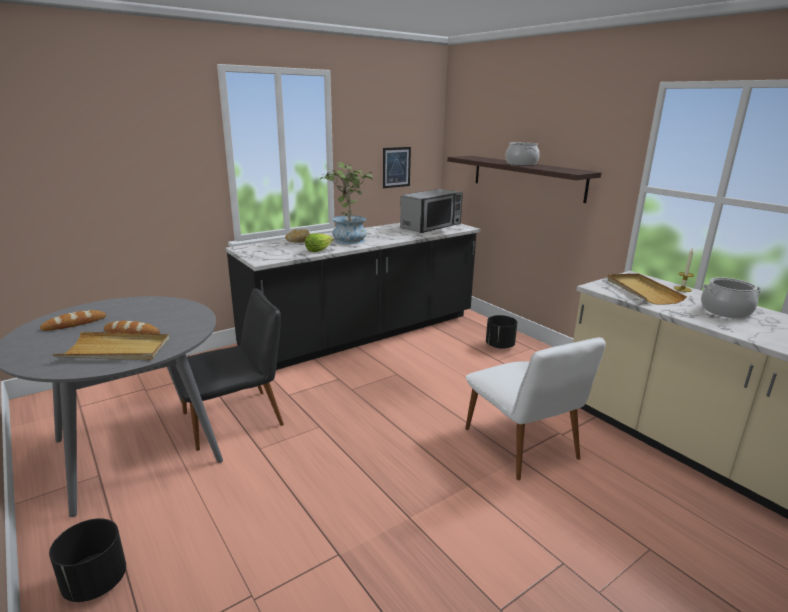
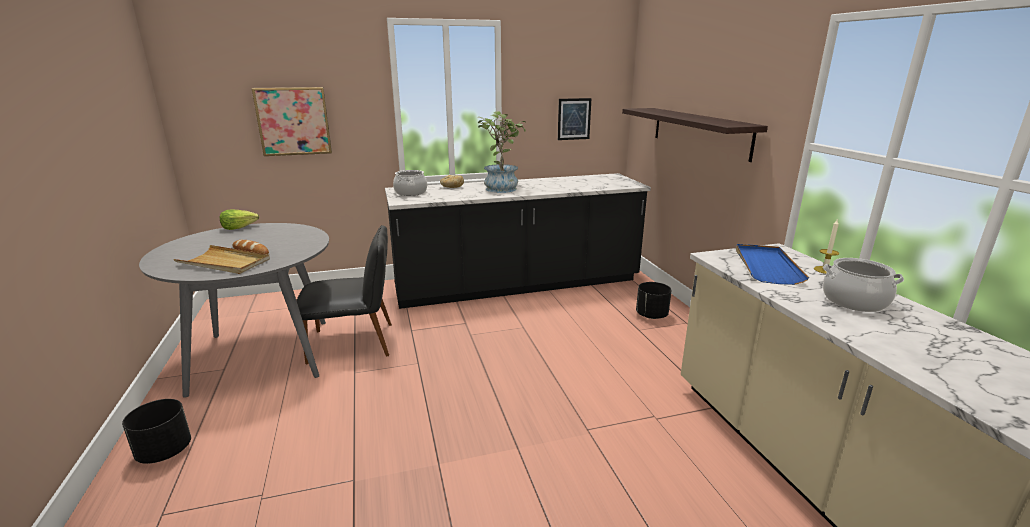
camera: 20 degrees right, 0 degrees up
bread [40,310,106,331] -> none
lettuce [305,234,334,252] -> lettuce moved to [220,210,259,230]
microwave [400,189,463,233] -> none
white chair [465,337,606,480] -> none
cooking pot [506,142,539,166] -> cooking pot moved to [393,170,427,196]
beige tray [607,274,687,304] -> blue tray [736,244,809,285]
none -> picture [251,87,332,156]

